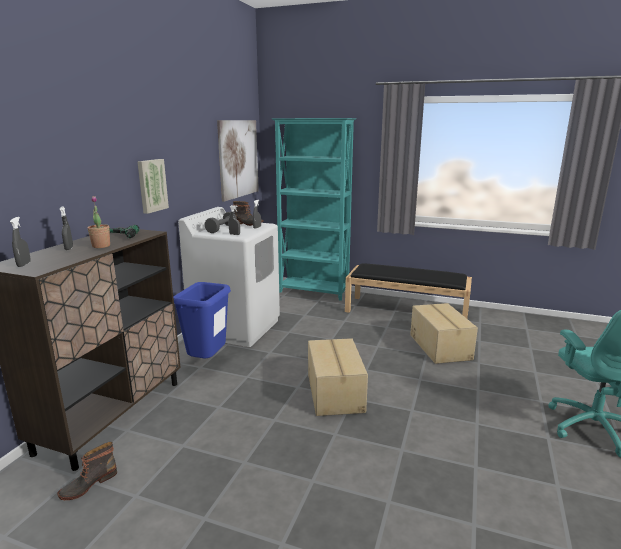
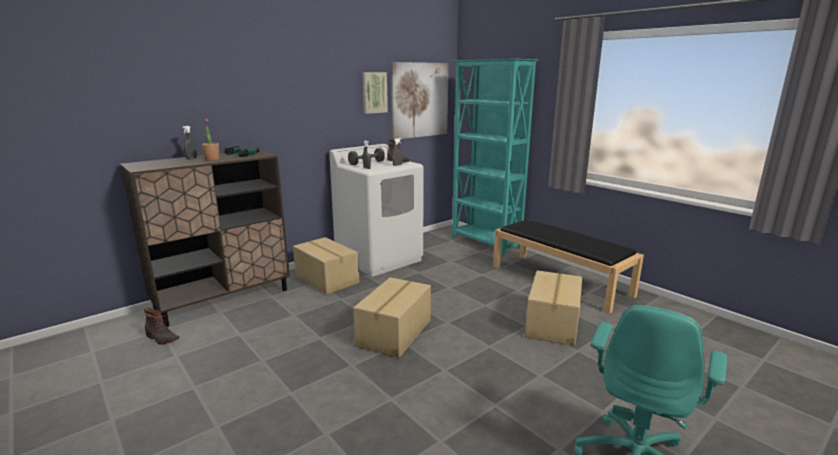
camera: 30 degrees right, 0 degrees up
grey spray bottle [10,217,31,267] -> none
boot [57,442,117,500] -> boot turned 135 degrees counterclockwise [144,308,179,345]
picture [137,159,169,214] -> picture moved to [363,72,388,114]
blue trash can [173,282,231,358] -> cardboard box [293,237,359,295]

